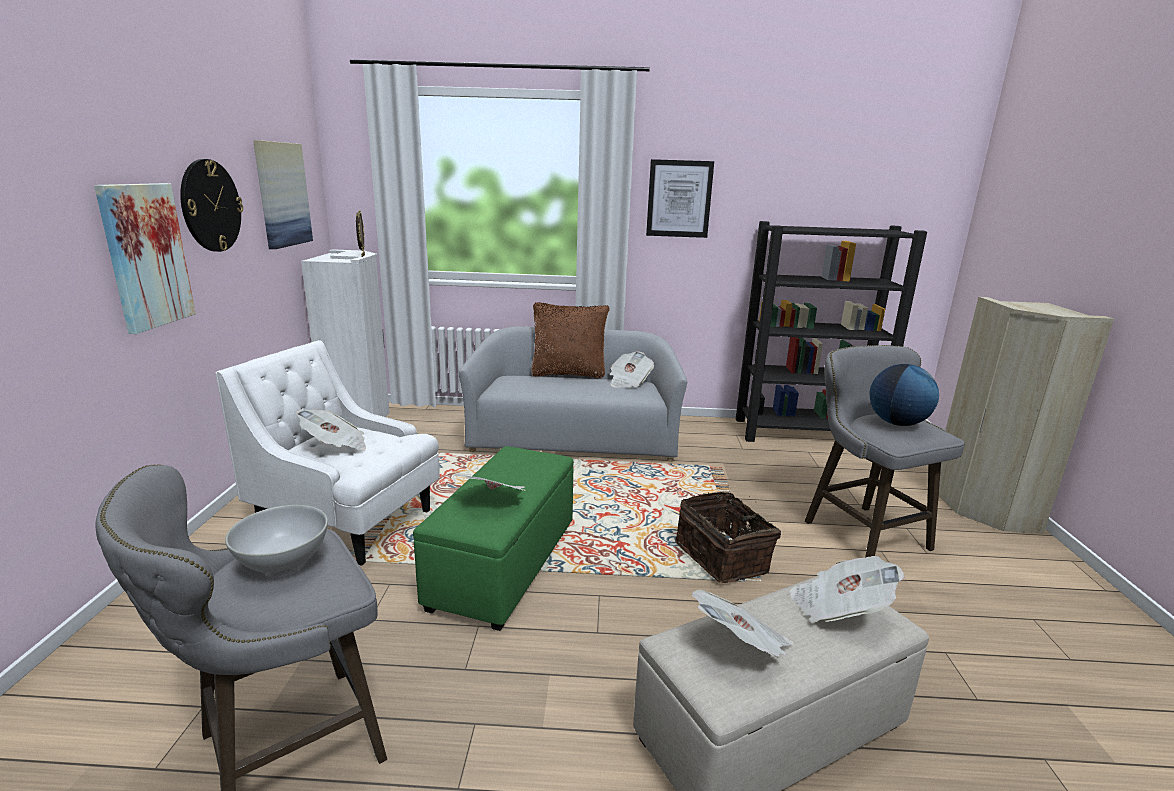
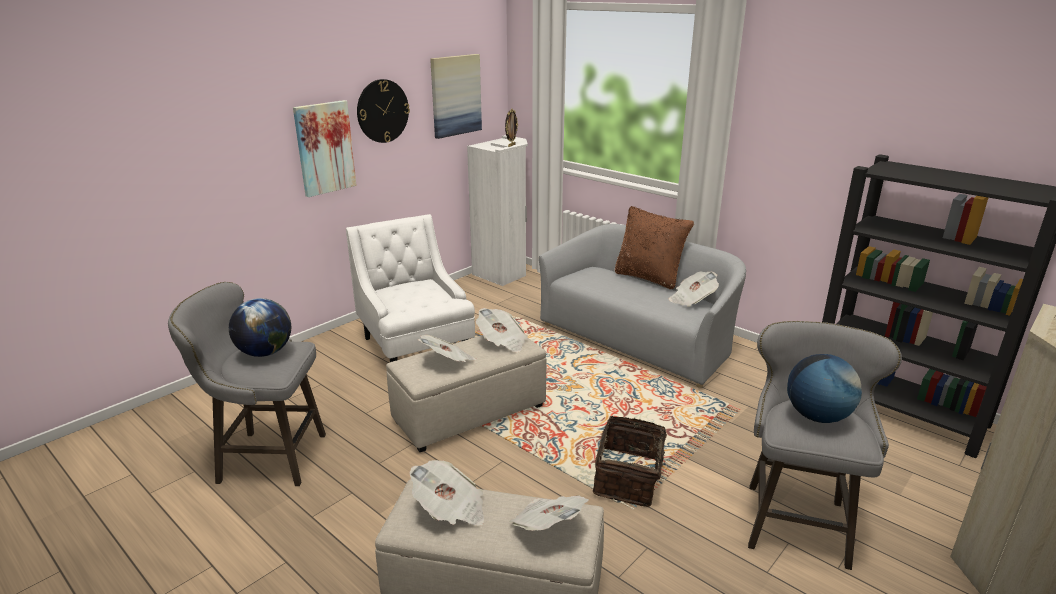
camera: 40 degrees right, 5 degrees up
white bowl [225,505,328,576] -> globe [229,298,291,357]
newspaper [296,409,366,450] -> newspaper moved to [476,308,528,353]
green ottoman [413,446,574,631] -> beige ottoman [386,335,546,452]
picture [646,159,714,238] -> none

